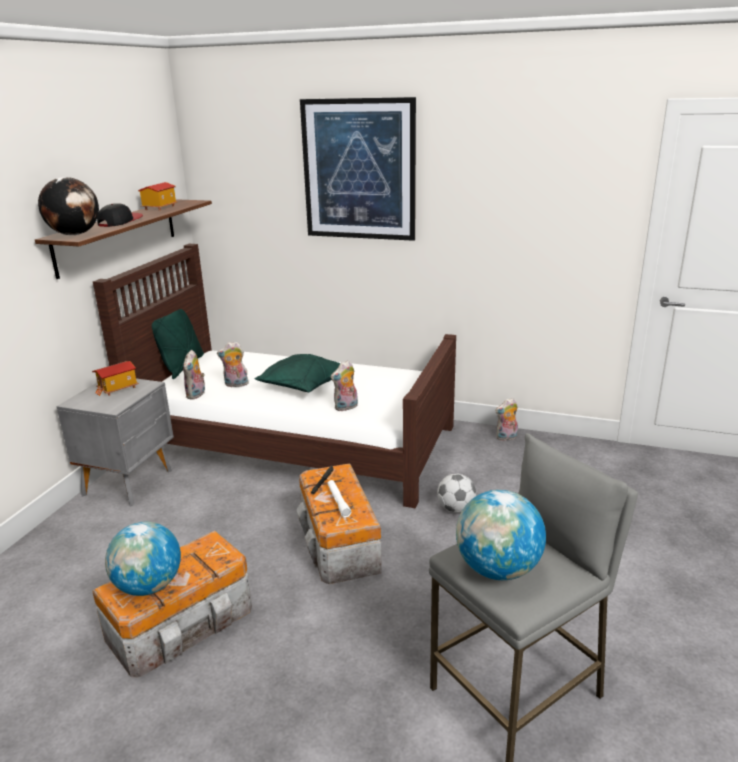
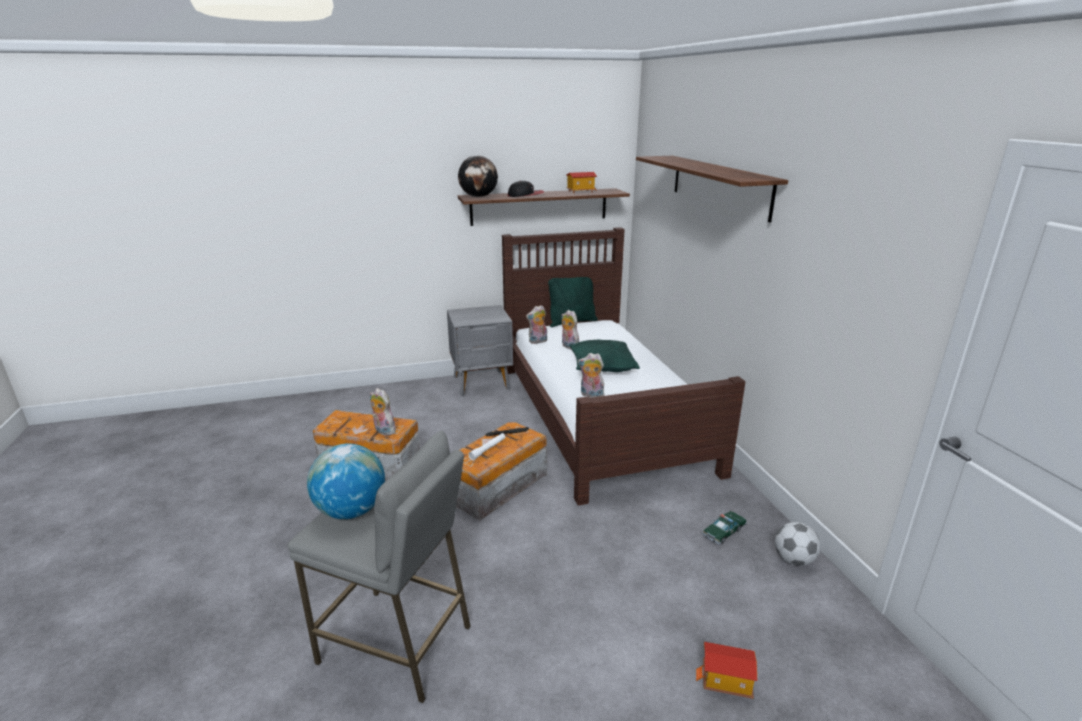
camera: 55 degrees right, 0 degrees up
toy house [92,361,139,396] -> toy house moved to [696,642,757,699]
globe [105,522,181,596] -> none
picture [300,97,416,241] -> shelf [636,156,788,223]
football [437,474,476,513] -> football moved to [775,522,820,566]
plush toy [495,398,518,441] -> plush toy moved to [370,388,396,436]
none -> toy car [702,511,747,545]

